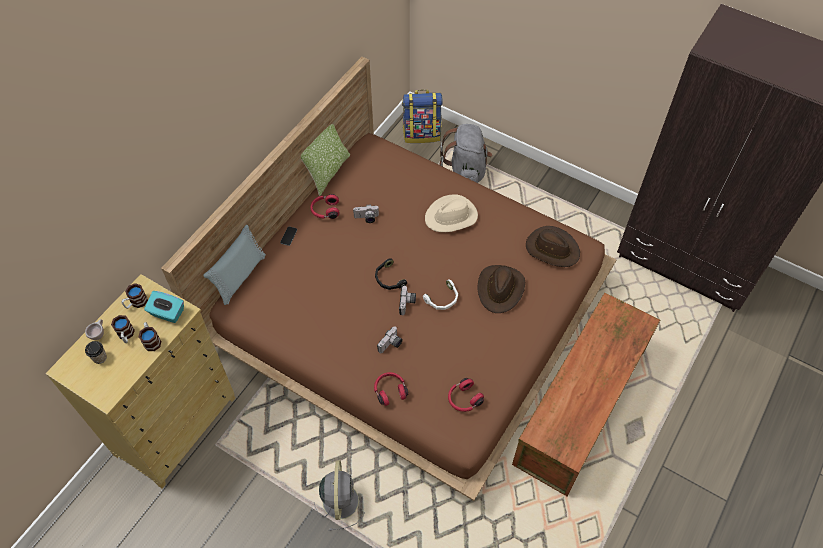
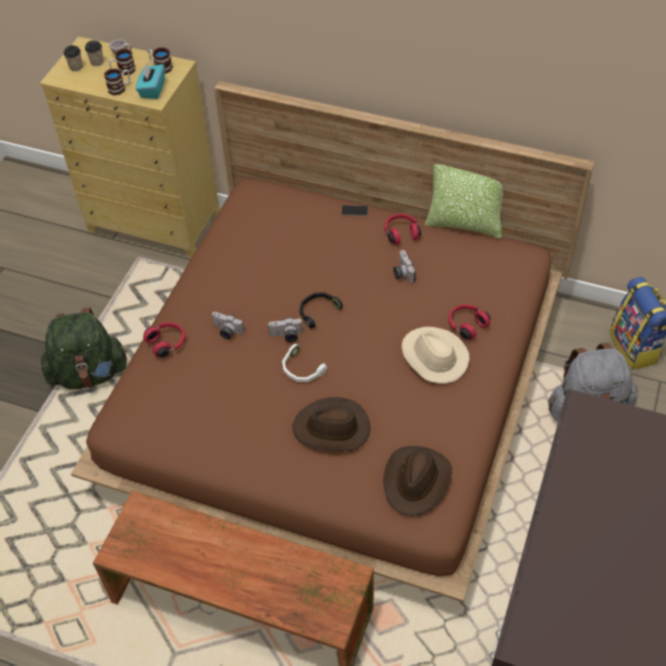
camera: 80 degrees right, 5 degrees down
blue pillow [203,225,266,305] -> none
grey fan [314,460,364,531] -> green backpack [41,307,128,389]
red headphones [448,378,484,412] -> red headphones moved to [448,304,491,340]
none -> cup [64,45,83,71]

